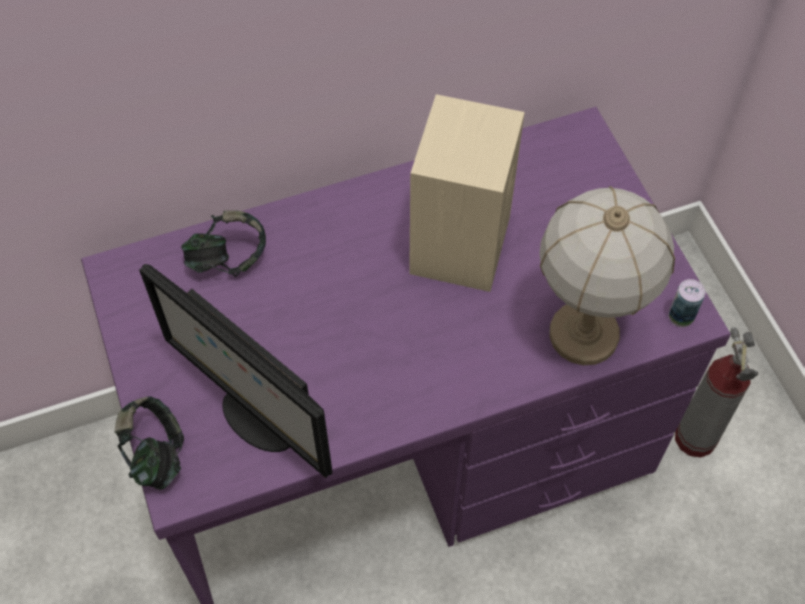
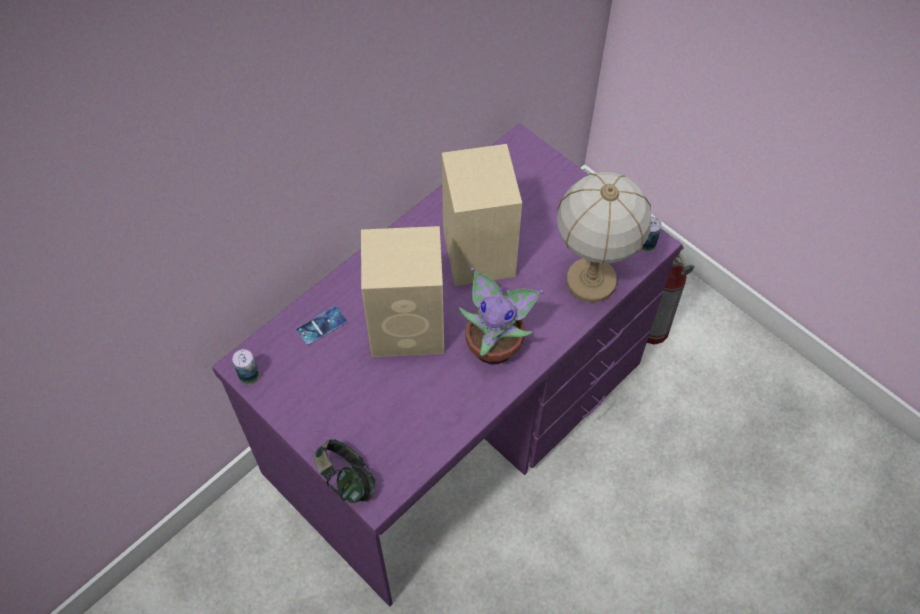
camera: 25 degrees left, 0 degrees up
monitor [139,264,333,478] -> none
headphones [181,210,266,277] -> phone [296,306,347,345]
none -> can [232,349,259,385]
none -> beige speaker [361,226,444,357]
none -> potted plant [459,268,544,364]

